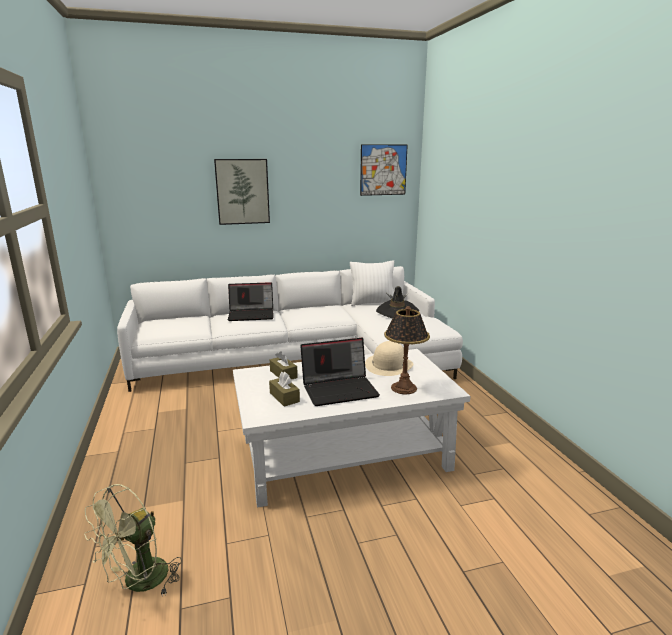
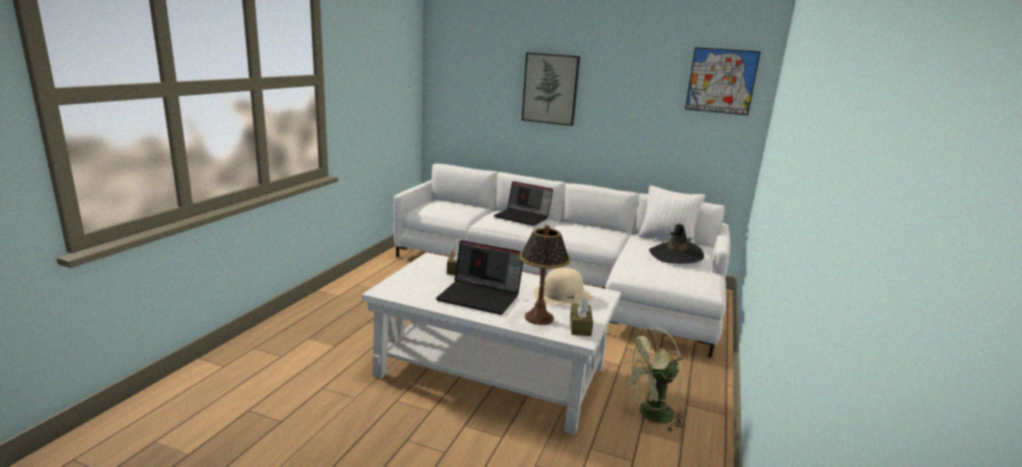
camera: 35 degrees right, 0 degrees up
green fan [84,484,182,595] -> green fan moved to [621,328,686,432]
brown tissue box [269,372,300,407] -> brown tissue box moved to [570,298,593,336]

